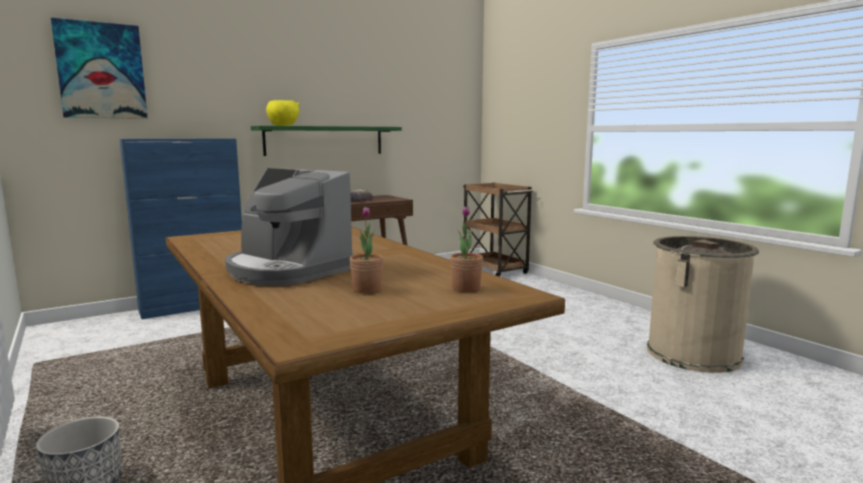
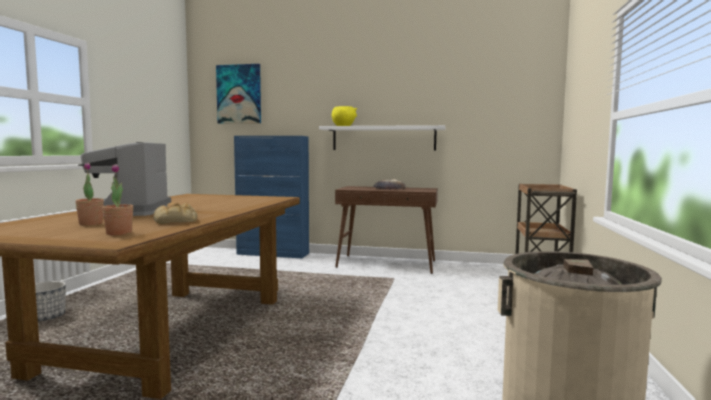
camera: 45 degrees right, 5 degrees down
green shelf [251,126,402,156] -> white shelf [319,125,446,151]
none -> bread [153,201,197,224]

